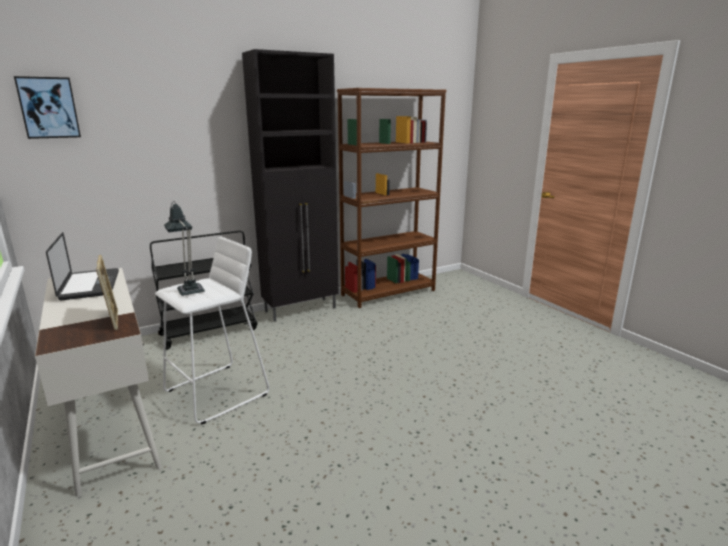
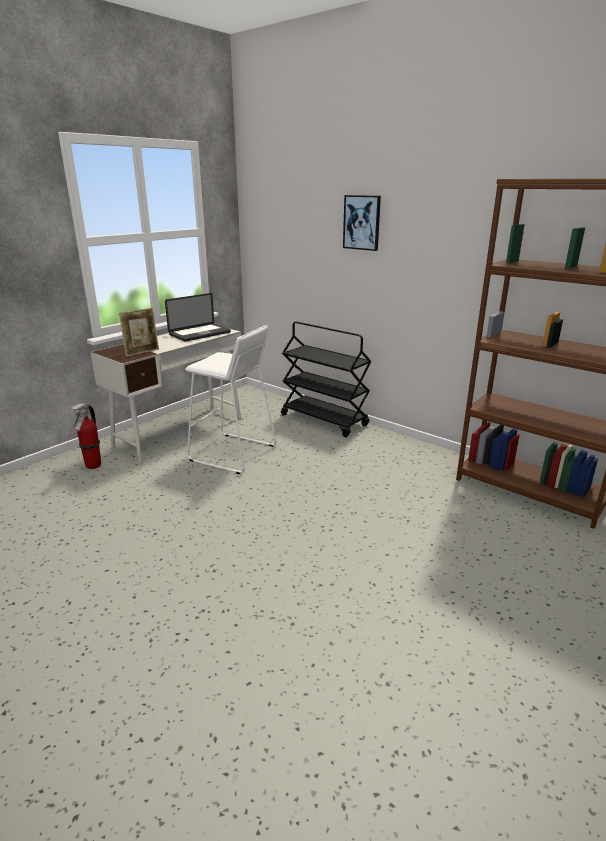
camera: 70 degrees right, 5 degrees up
picture [14,76,81,139] -> picture moved to [343,195,381,251]
table lamp [164,201,205,296] -> none
black cabinet [242,49,339,322] -> none
none -> fire extinguisher [68,404,101,469]

